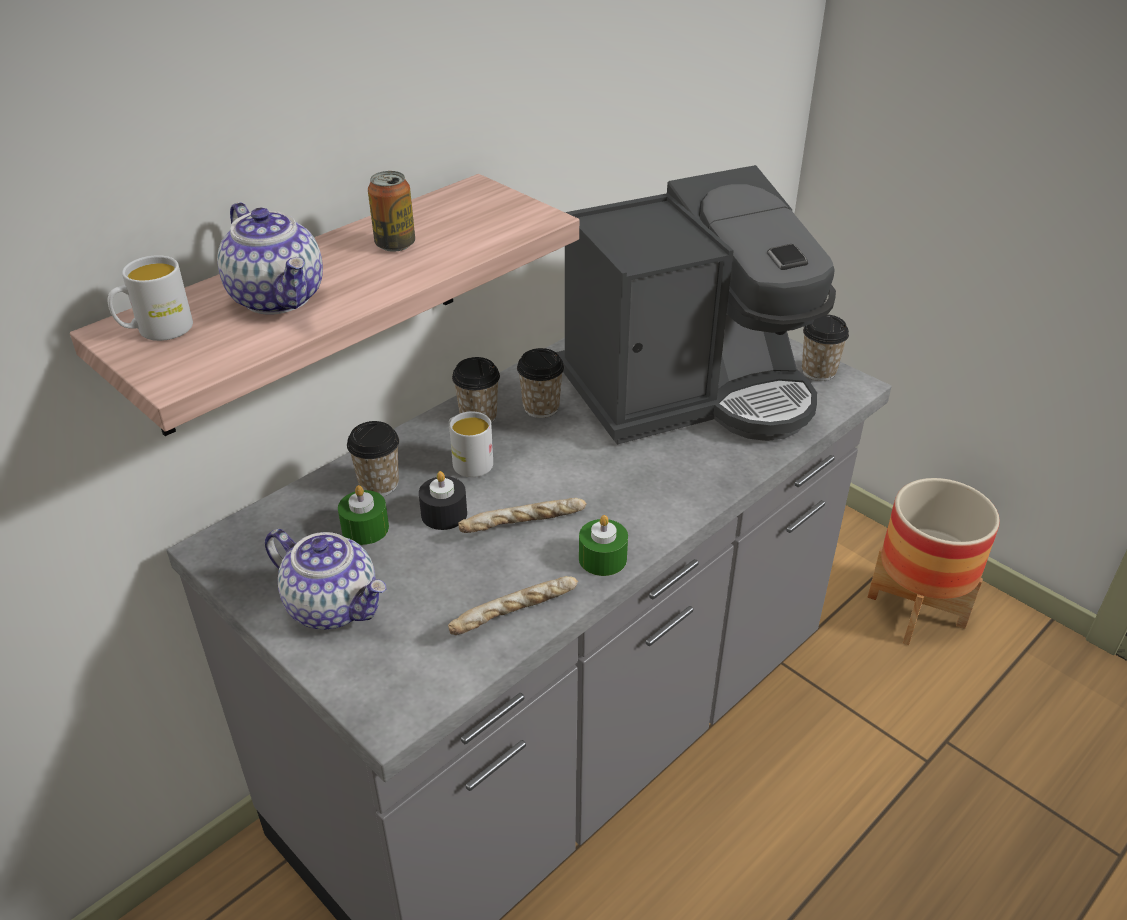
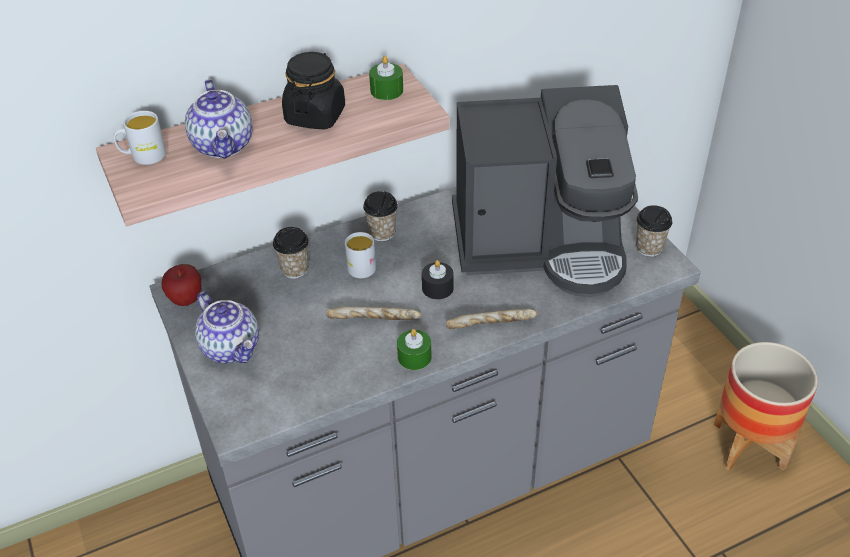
camera: 20 degrees right, 5 degrees up
green candle [338,485,389,545] -> green candle moved to [369,56,403,100]
can [368,171,415,252] -> black jar [282,52,345,130]
black candle [419,471,467,530] -> black candle moved to [422,260,454,299]
bread [448,576,578,635] -> bread moved to [446,309,537,329]
cup [517,348,564,418] -> none
none -> apple [161,264,201,306]

